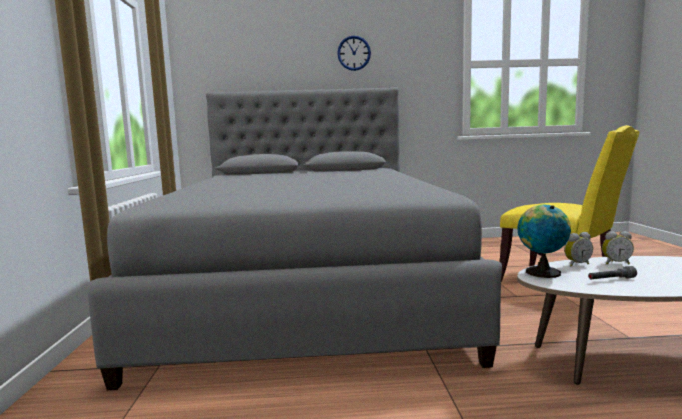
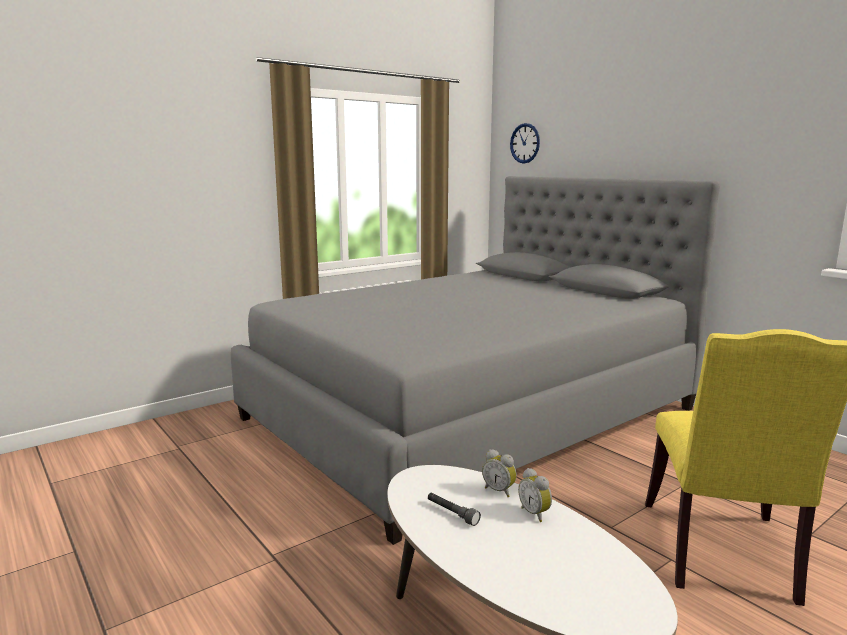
camera: 55 degrees right, 5 degrees up
wall clock [337,36,371,71] -> wall clock moved to [510,123,540,163]
globe [518,204,571,278] -> none

